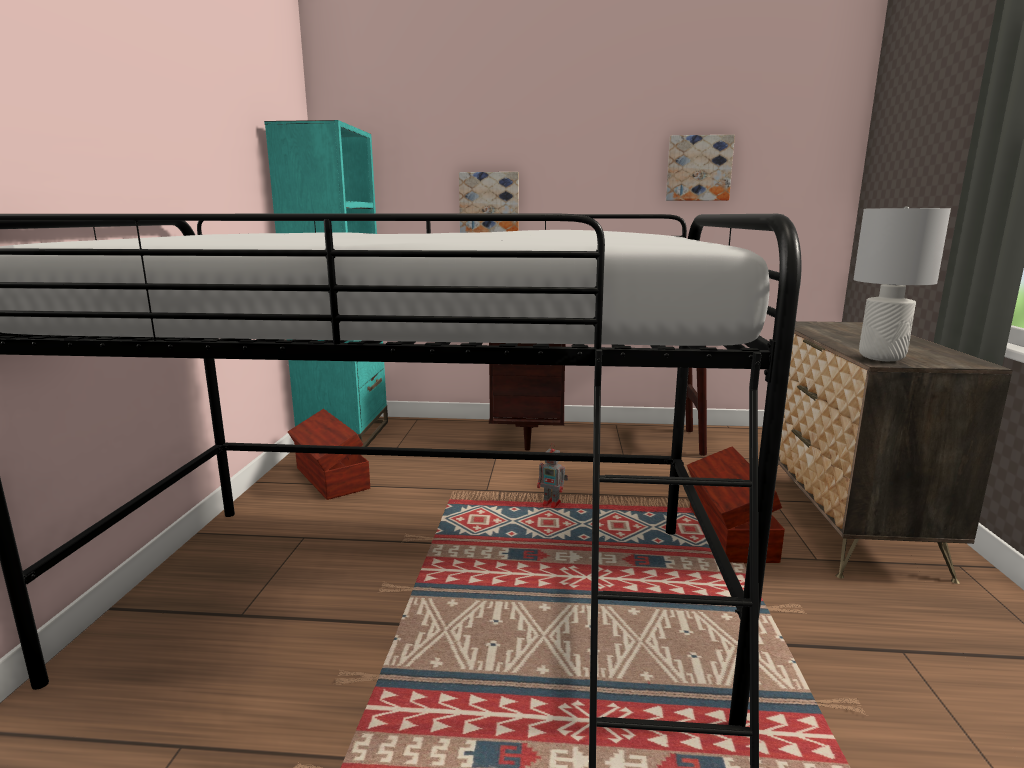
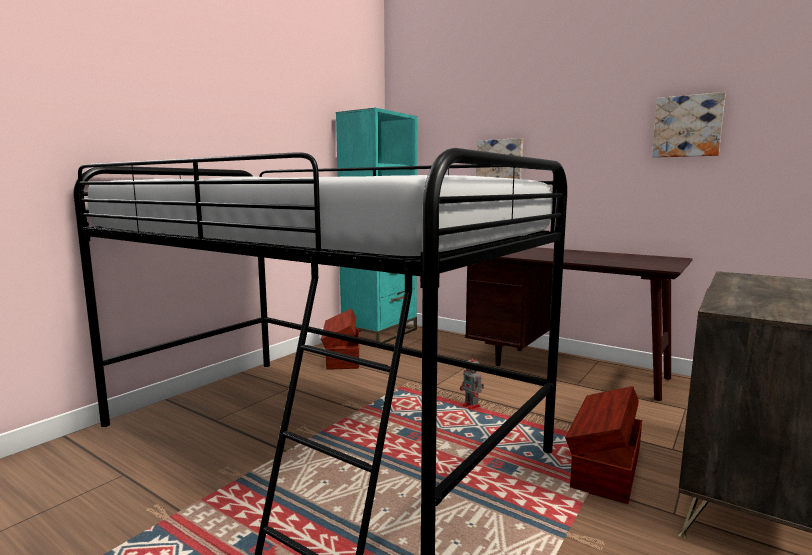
camera: 30 degrees right, 5 degrees down
grey table lamp [853,206,951,361] -> none

